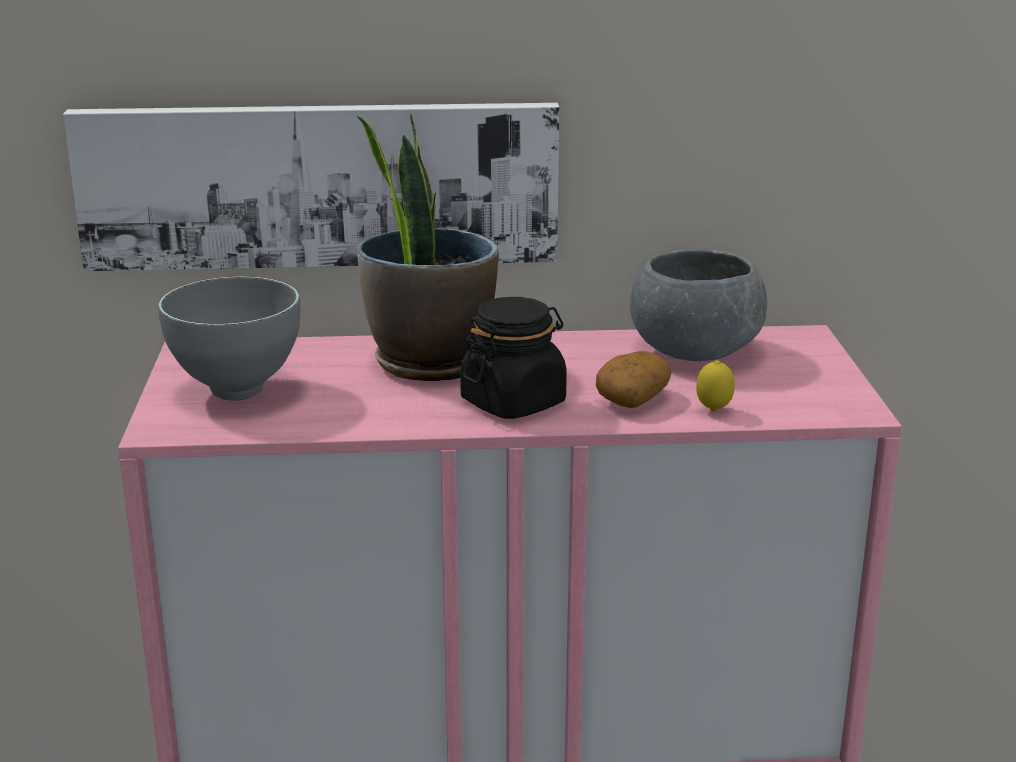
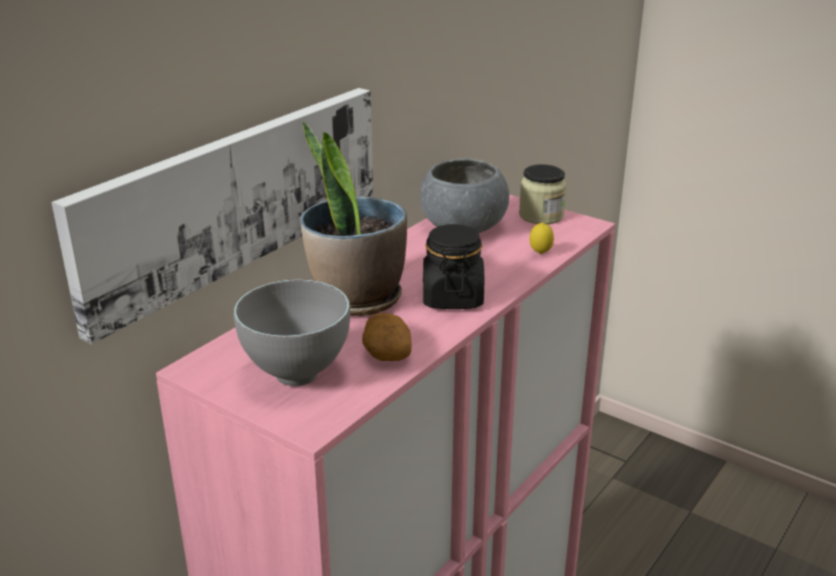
camera: 50 degrees left, 5 degrees up
potato [596,351,671,408] -> potato moved to [362,313,412,361]
none -> jar [519,164,567,224]

